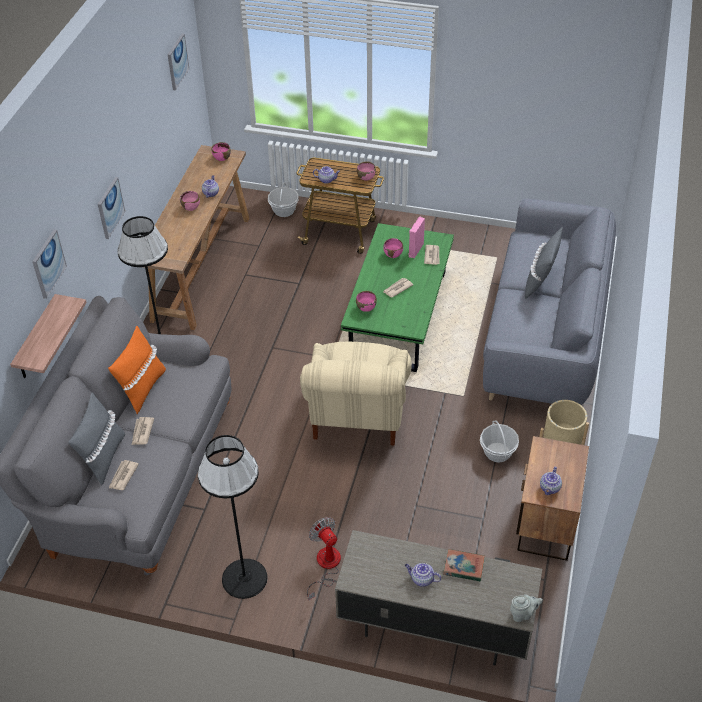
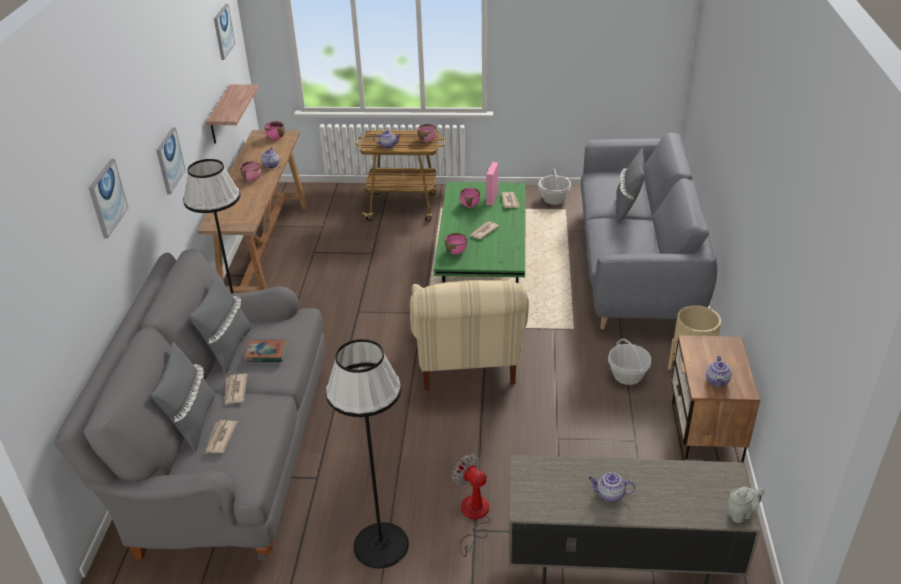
camera: 10 degrees left, 10 degrees down
shelf [10,294,87,378] -> shelf moved to [206,84,258,144]
orange pillow [108,326,166,414] -> grey pillow [189,273,252,374]
basket [268,182,299,217] -> basket moved to [538,169,571,205]
book [443,549,485,581] -> book moved to [244,340,288,362]

